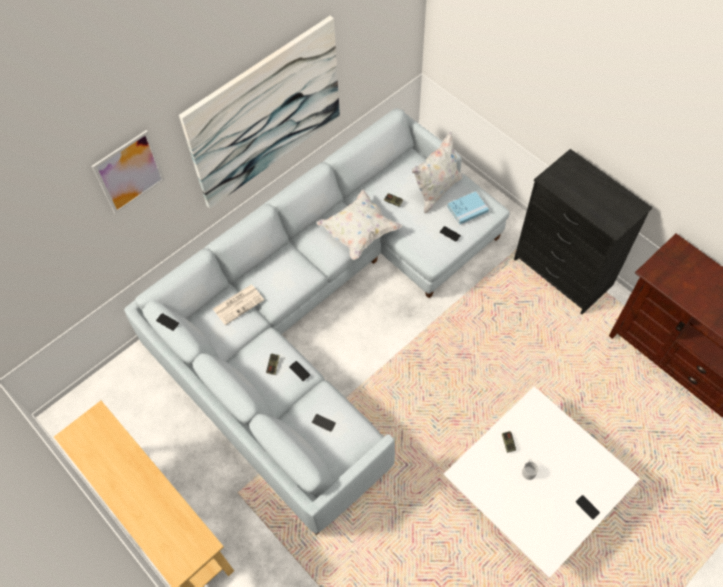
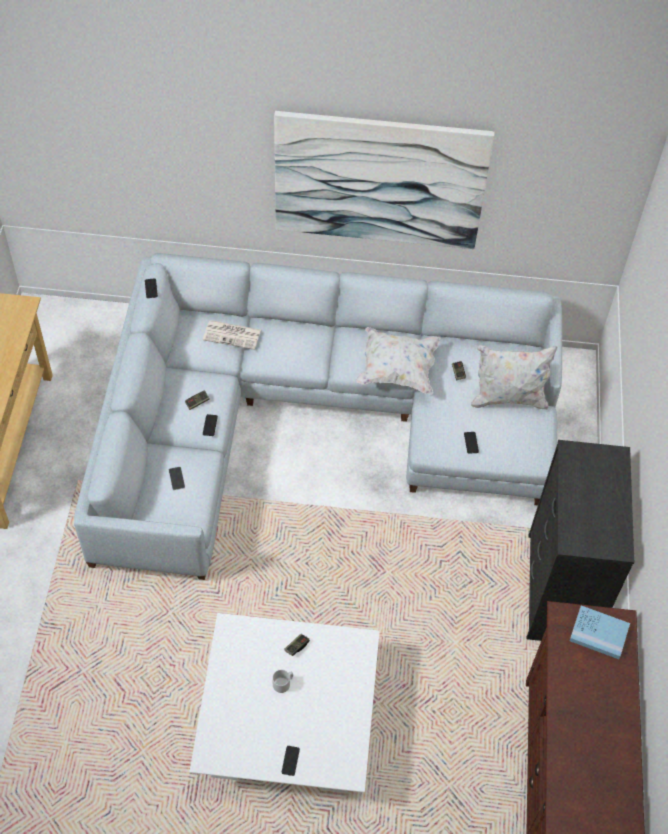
camera: 45 degrees right, 5 degrees down
picture [92,130,165,214] -> none
blue book [447,191,489,224] -> blue book moved to [570,605,630,659]

